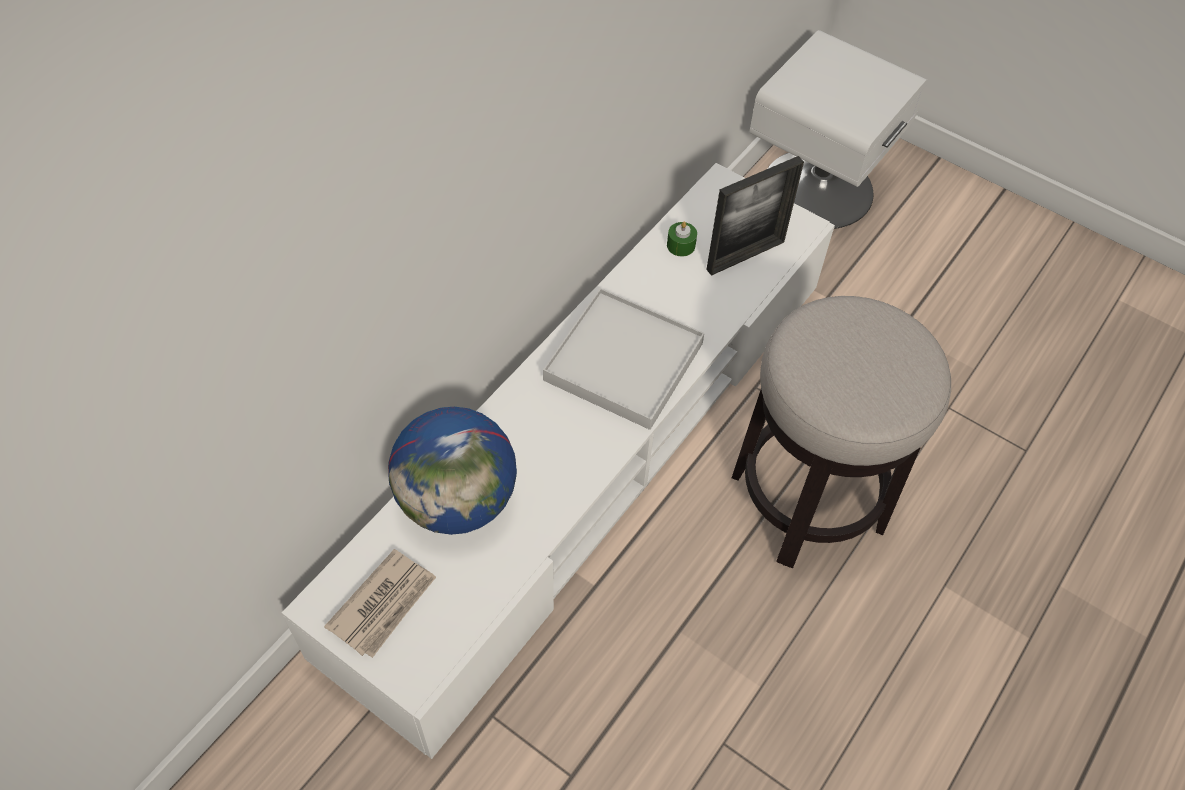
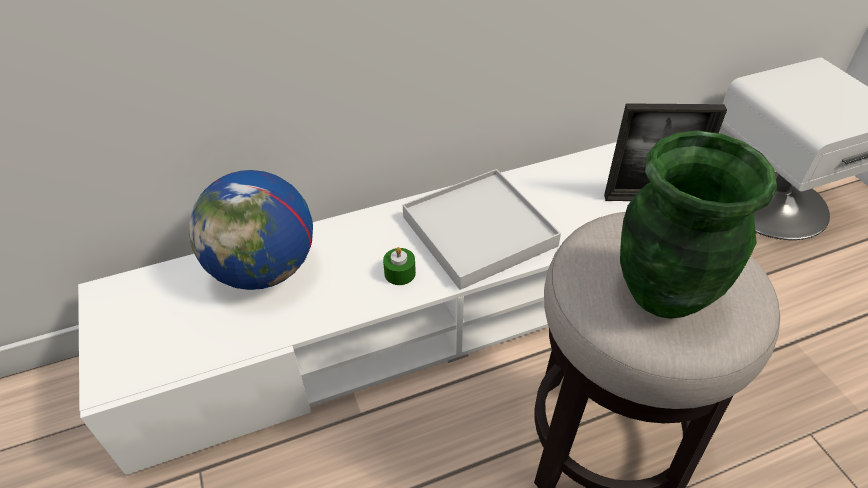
camera: 35 degrees right, 10 degrees down
newspaper [324,549,436,658] -> none
green candle [667,221,697,257] -> green candle moved to [383,247,416,285]
none -> green vase [620,130,777,319]

